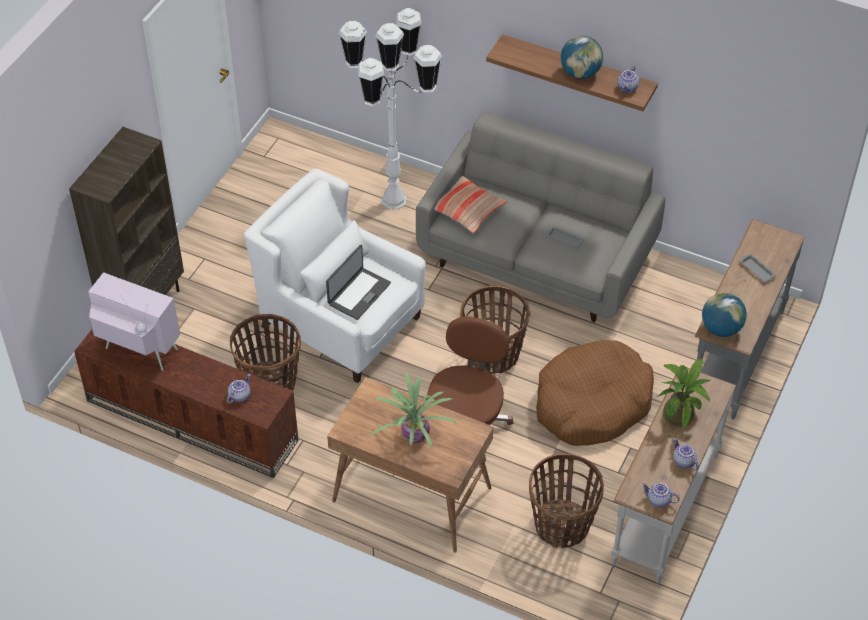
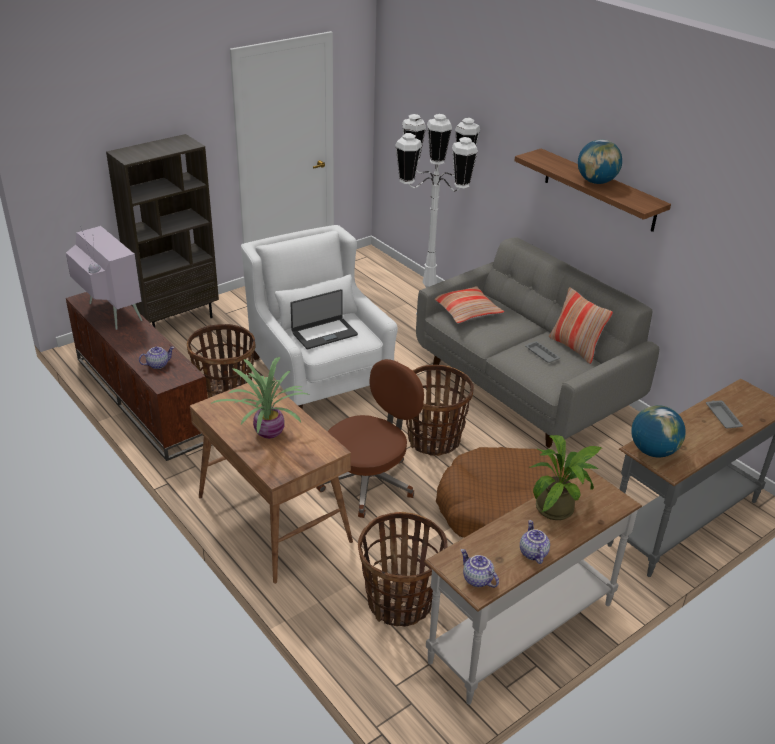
camera: 25 degrees right, 15 degrees down
teapot [617,66,639,93] -> none
none -> pillow [549,287,613,364]

